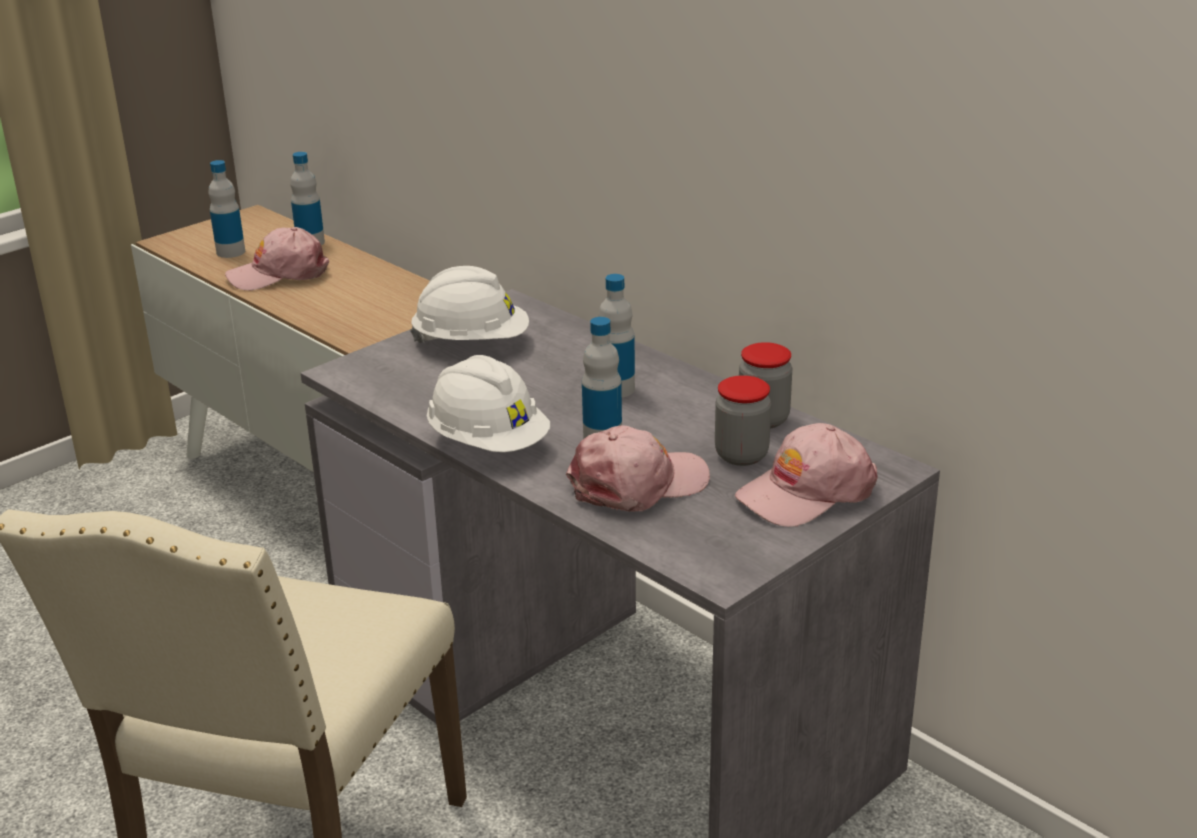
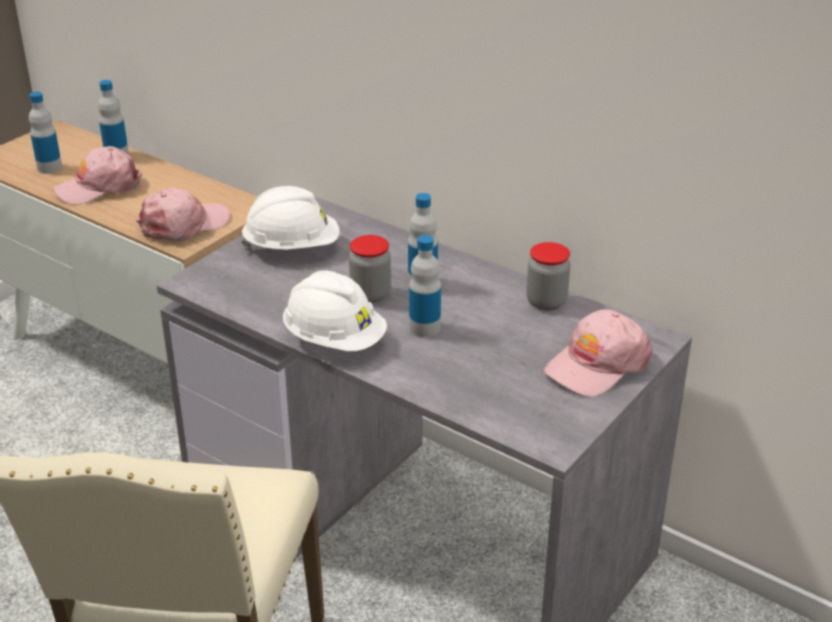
camera: 10 degrees left, 5 degrees up
pink cap [566,425,710,512] -> pink cap moved to [136,188,230,241]
jar [715,375,771,466] -> jar moved to [349,235,391,303]

